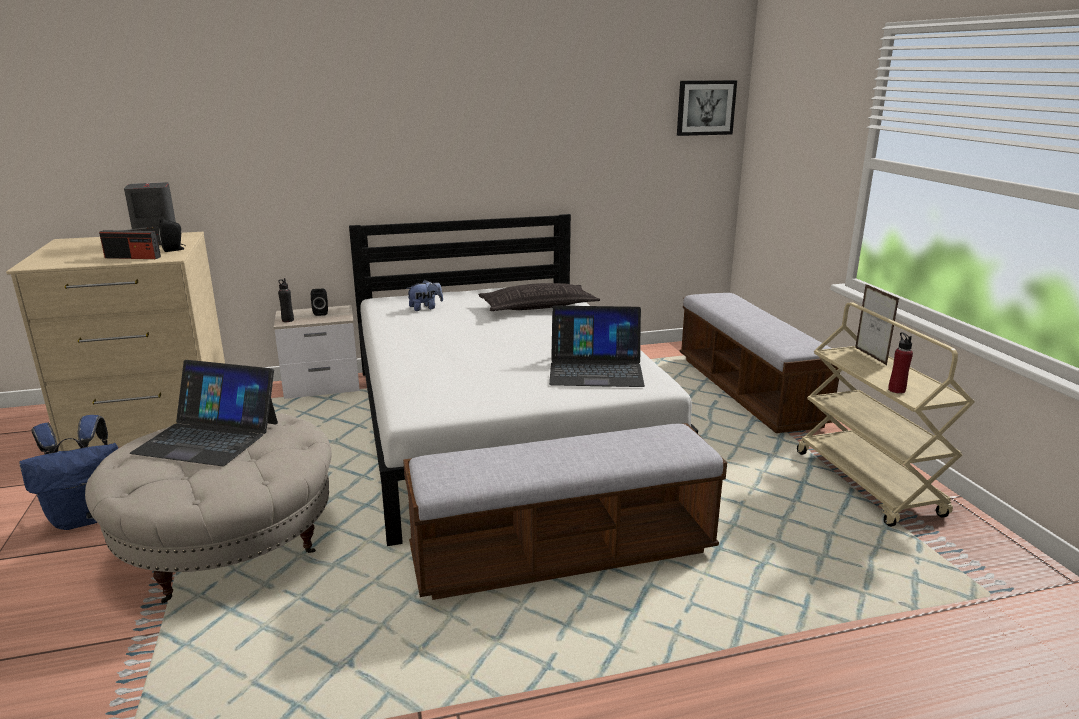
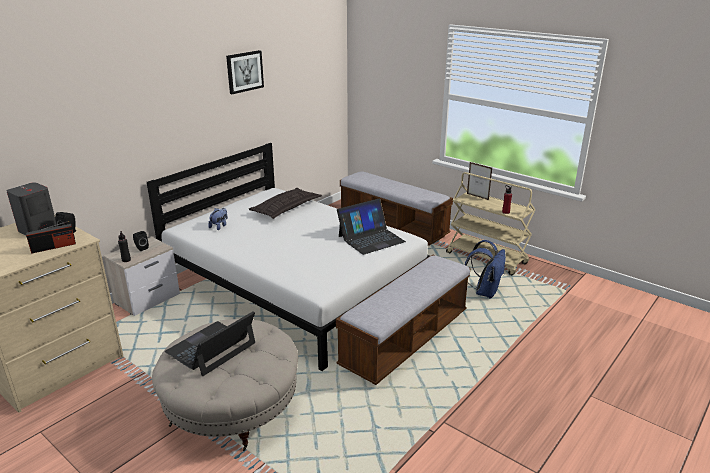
camera: 35 degrees left, 5 degrees up
blue backpack [19,415,118,530] -> blue backpack moved to [465,240,506,298]
laptop [130,360,278,466] -> laptop turned 150 degrees clockwise [165,311,255,376]
picture [677,80,737,136] -> picture moved to [226,50,264,94]

